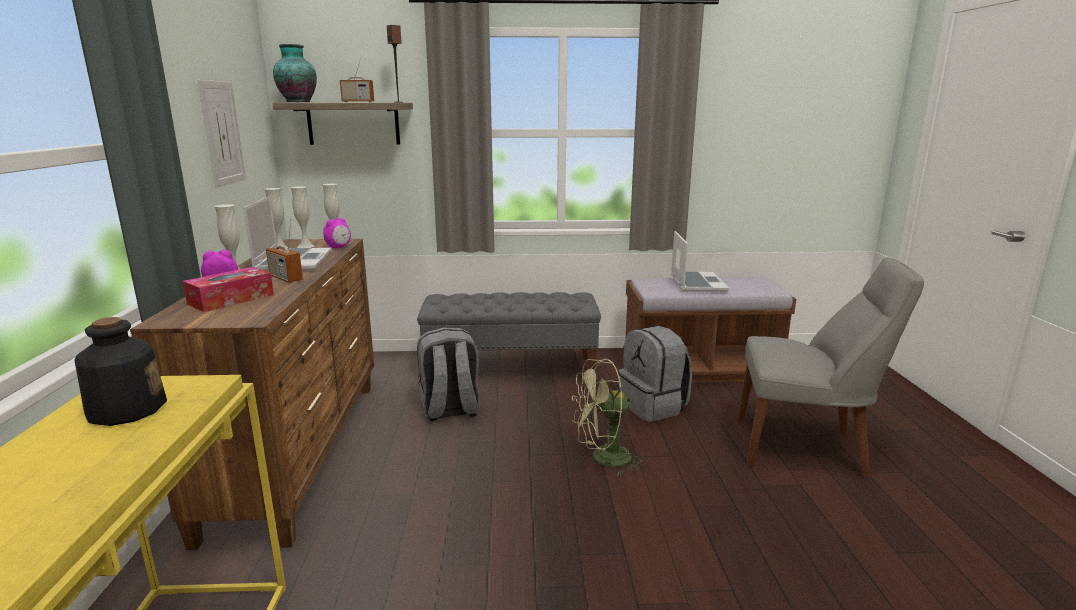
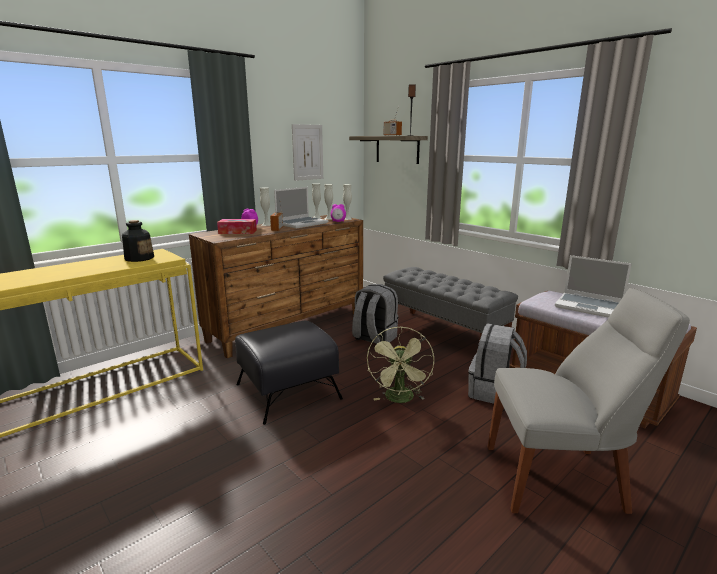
camera: 50 degrees right, 0 degrees up
vase [273,44,317,102] -> none
green fan [572,359,646,476] -> green fan turned 120 degrees counterclockwise [367,326,434,403]
laptop [671,231,729,292] -> laptop turned 75 degrees clockwise [555,255,632,318]
grey chair [737,257,924,478] -> grey chair turned 60 degrees counterclockwise [487,288,690,514]
none -> black ottoman [235,321,343,425]

